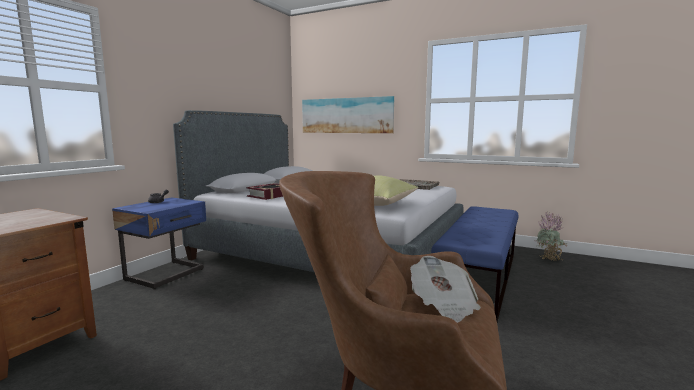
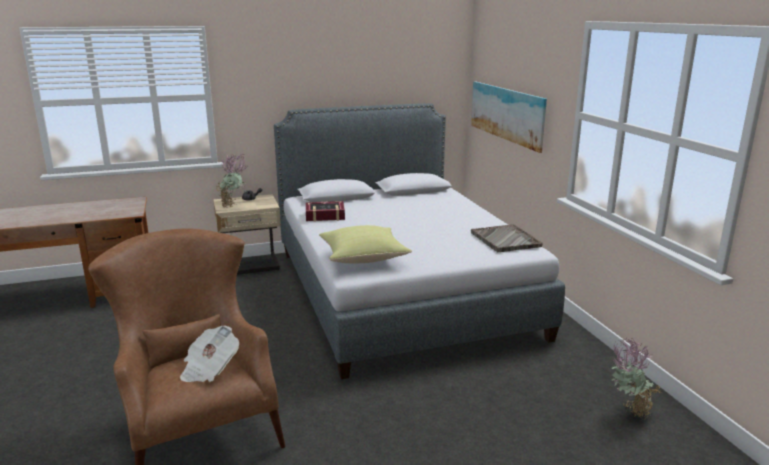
camera: 45 degrees right, 10 degrees up
blue nightstand [112,197,206,289] -> beige nightstand [213,194,281,275]
blue bench [431,206,519,322] -> none
none -> potted plant [216,154,249,208]

